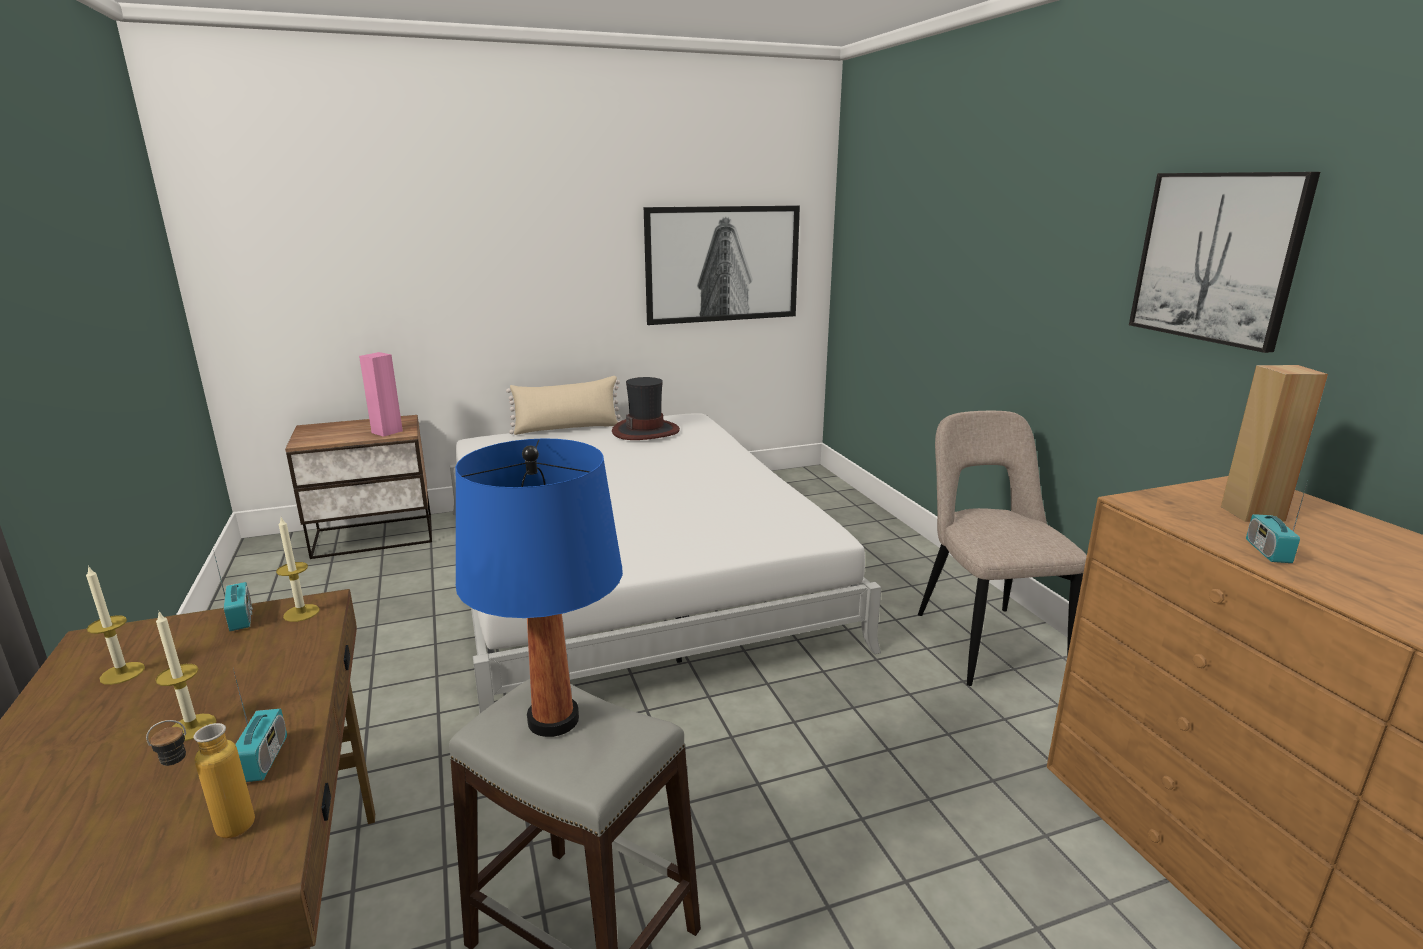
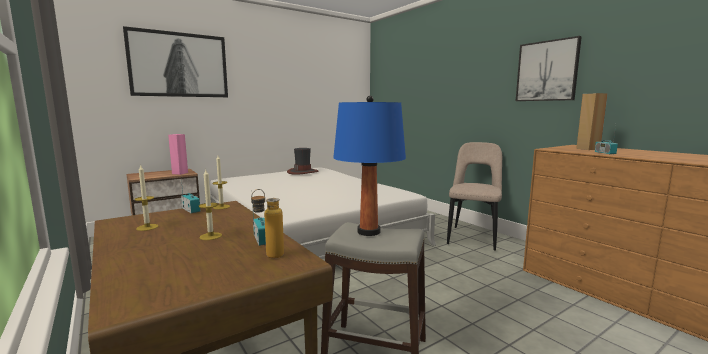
camera: 15 degrees left, 10 degrees down
beige pillow [506,376,621,435] -> none
picture [644,205,800,325] -> picture moved to [123,26,228,97]
beige chair [918,411,1087,686] -> beige chair turned 45 degrees clockwise [447,142,502,251]

